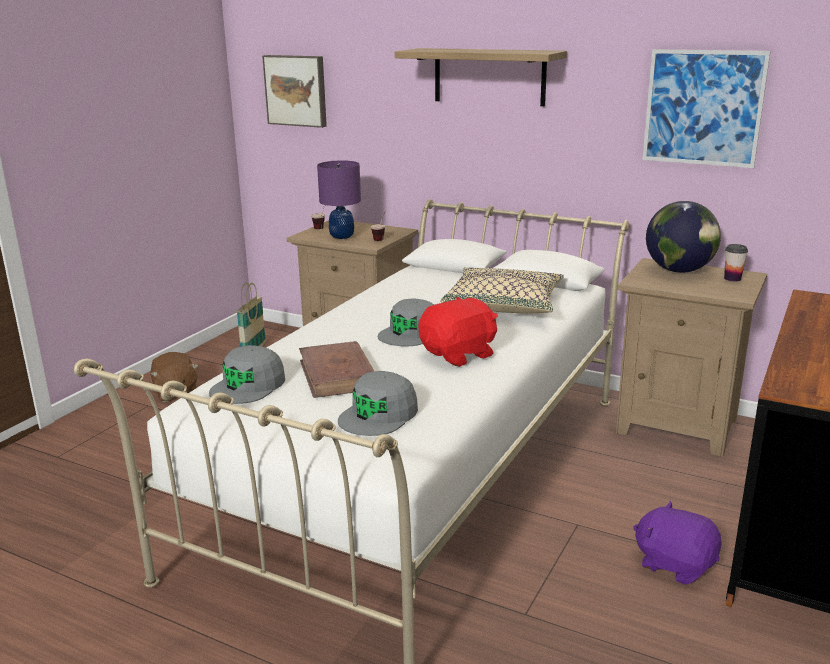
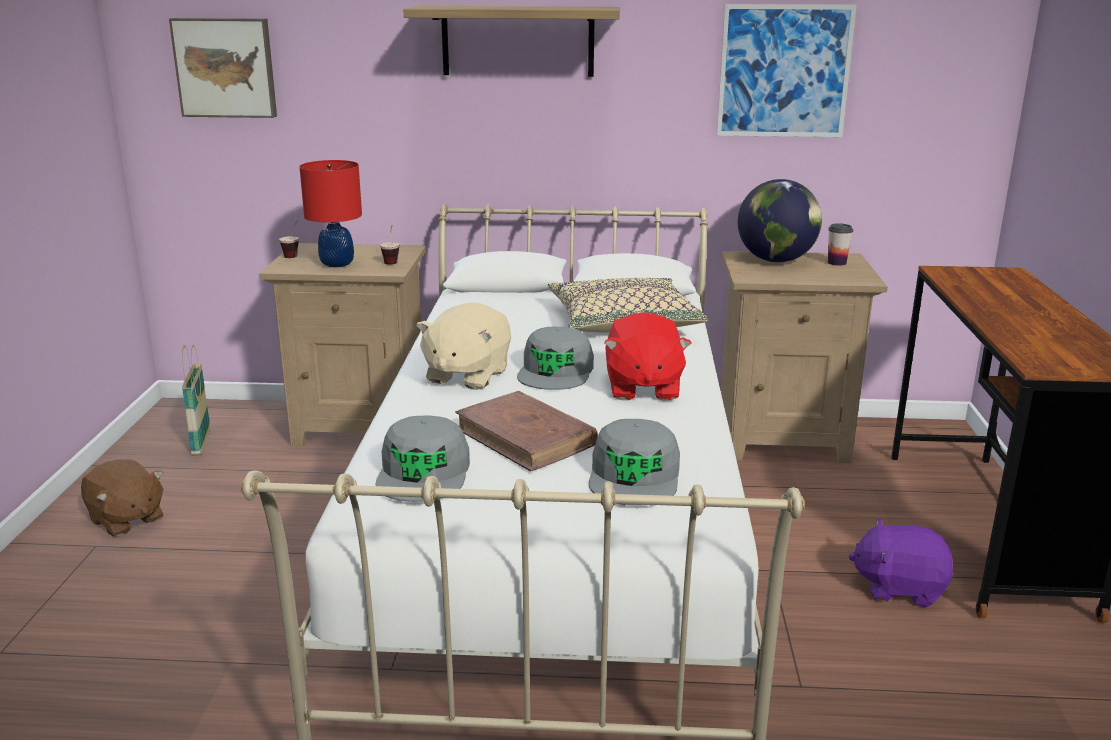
camera: 25 degrees left, 0 degrees up
purple table lamp [317,160,361,239] -> red table lamp [299,160,362,267]
red plush toy [418,297,498,367] -> red plush toy turned 150 degrees clockwise [604,312,692,400]
none -> beige plush toy [416,302,511,390]

